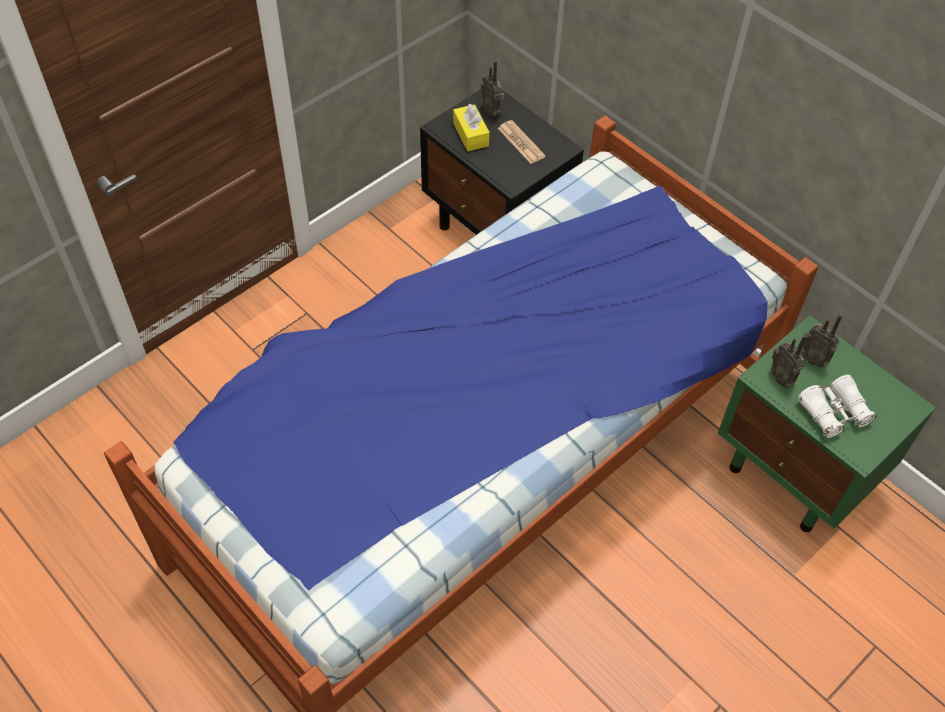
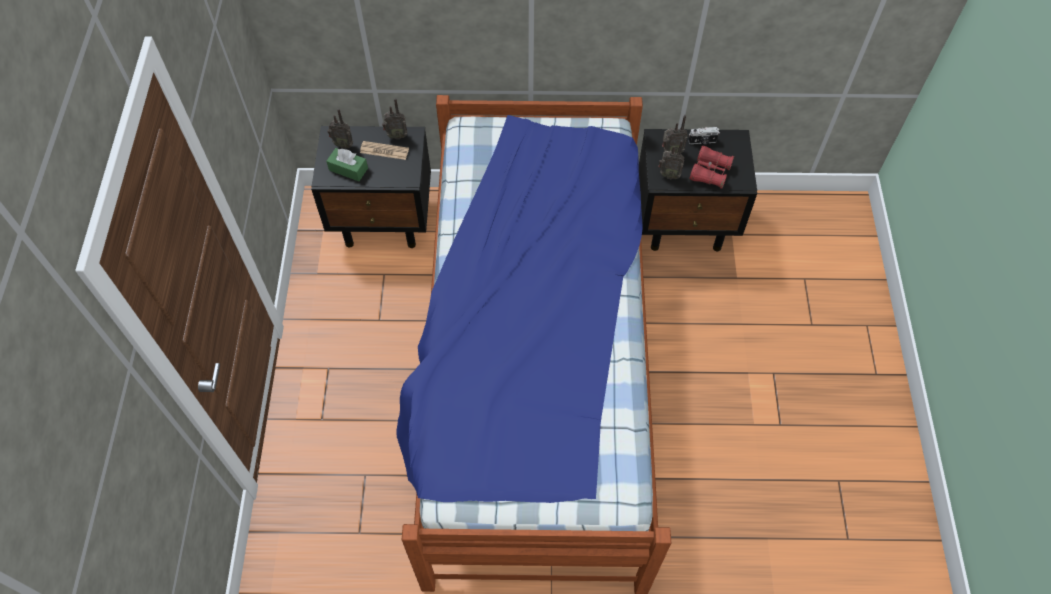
camera: 45 degrees left, 5 degrees up
yellow tissue box [453,103,490,151] -> green tissue box [326,148,368,181]
green nightstand [718,315,936,532] -> black nightstand [639,129,757,251]
white binoculars [798,375,876,438] -> red binoculars [689,145,734,189]
none -> radio [382,98,407,139]
none -> camera [688,127,720,144]

